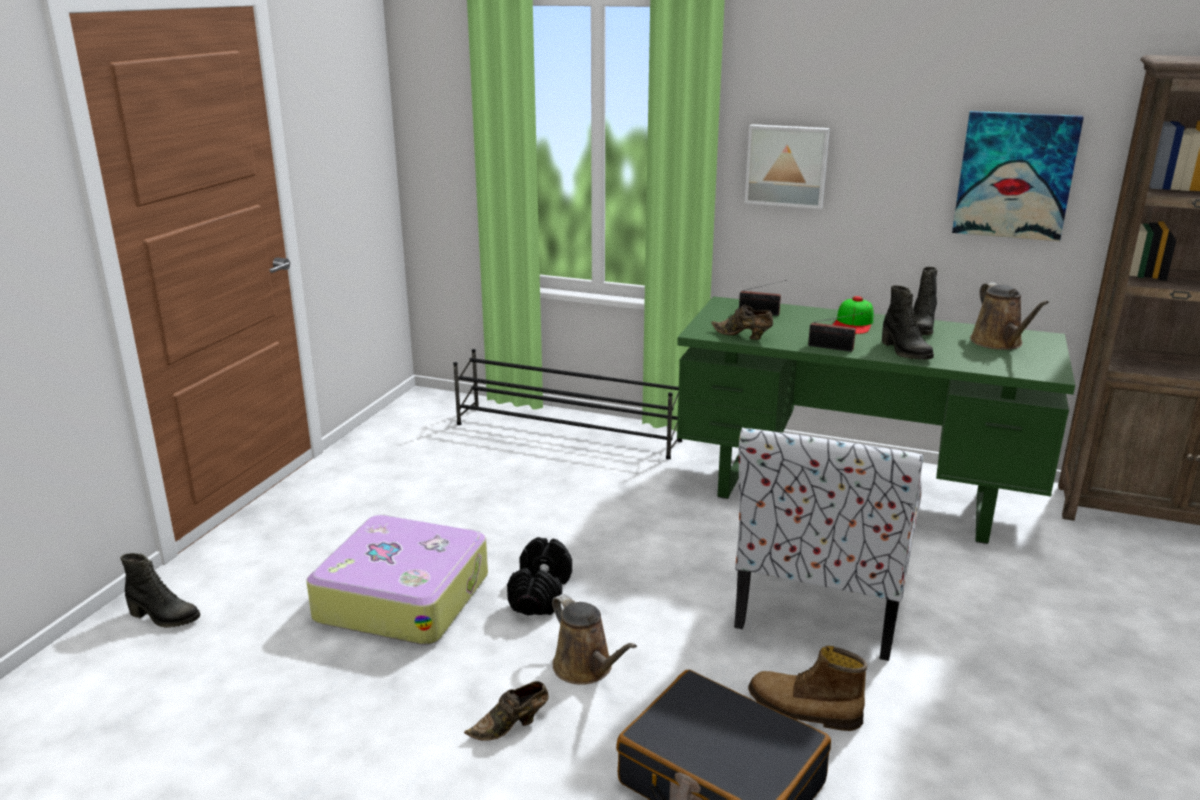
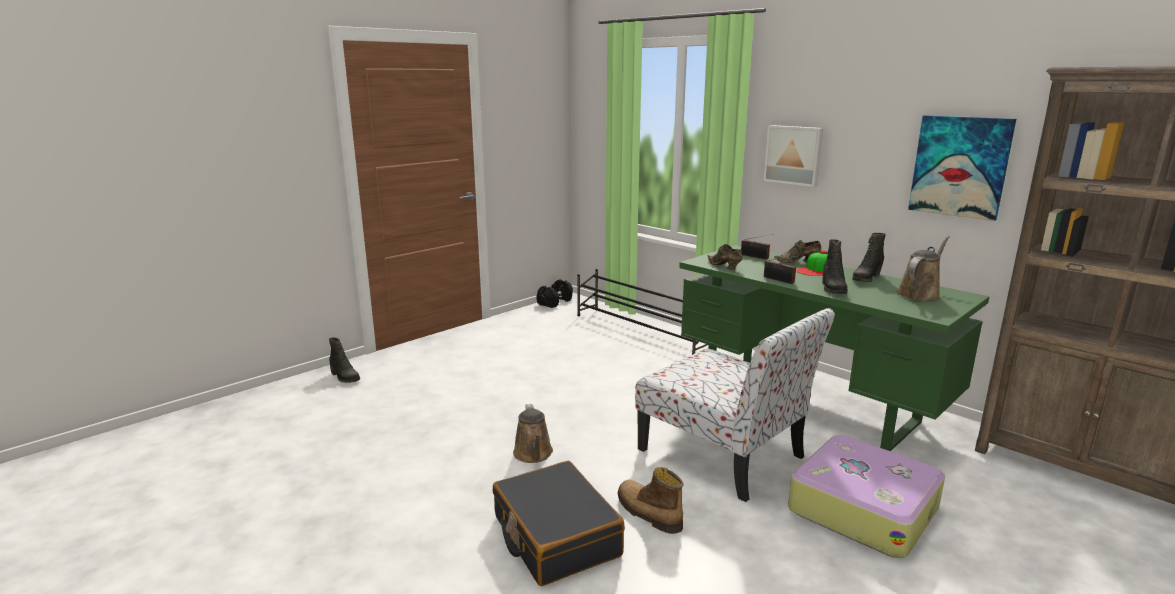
camera: 25 degrees right, 5 degrees down
suitcase [307,515,488,645] -> suitcase moved to [788,435,945,558]
brown shoe [464,681,549,741] -> brown shoe moved to [774,240,821,263]
black dumbbell [507,537,572,615] -> black dumbbell moved to [537,279,573,308]
chair [734,427,923,661] -> chair turned 90 degrees counterclockwise [635,308,835,502]
brown watering can [970,282,1049,350] -> brown watering can turned 150 degrees counterclockwise [896,236,950,301]

